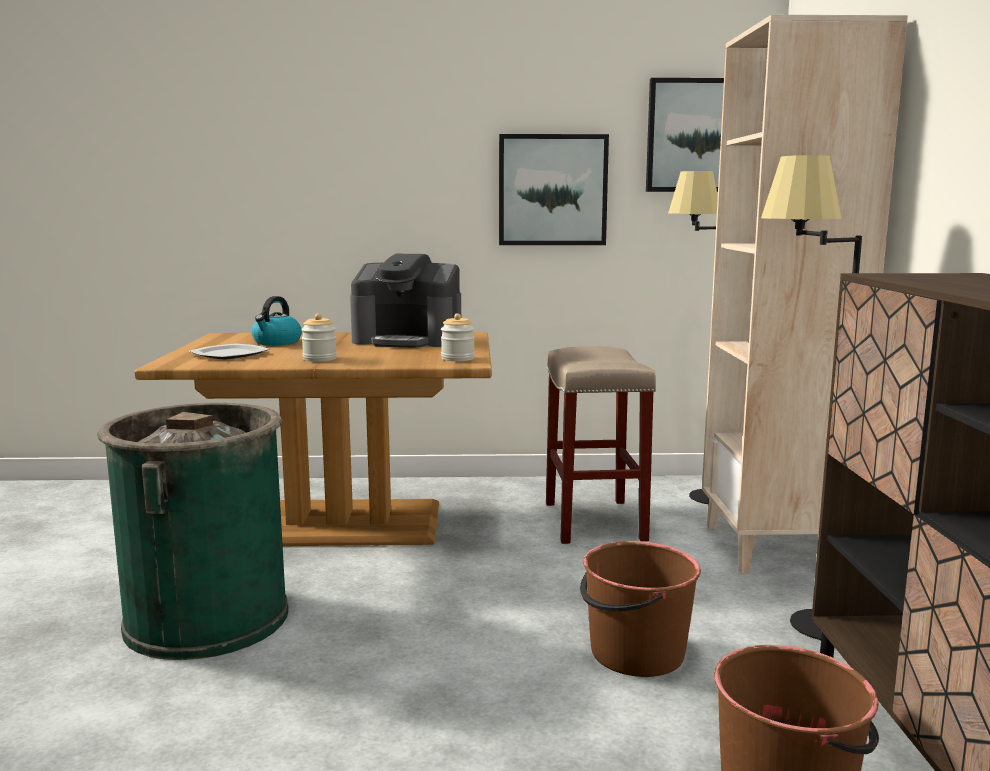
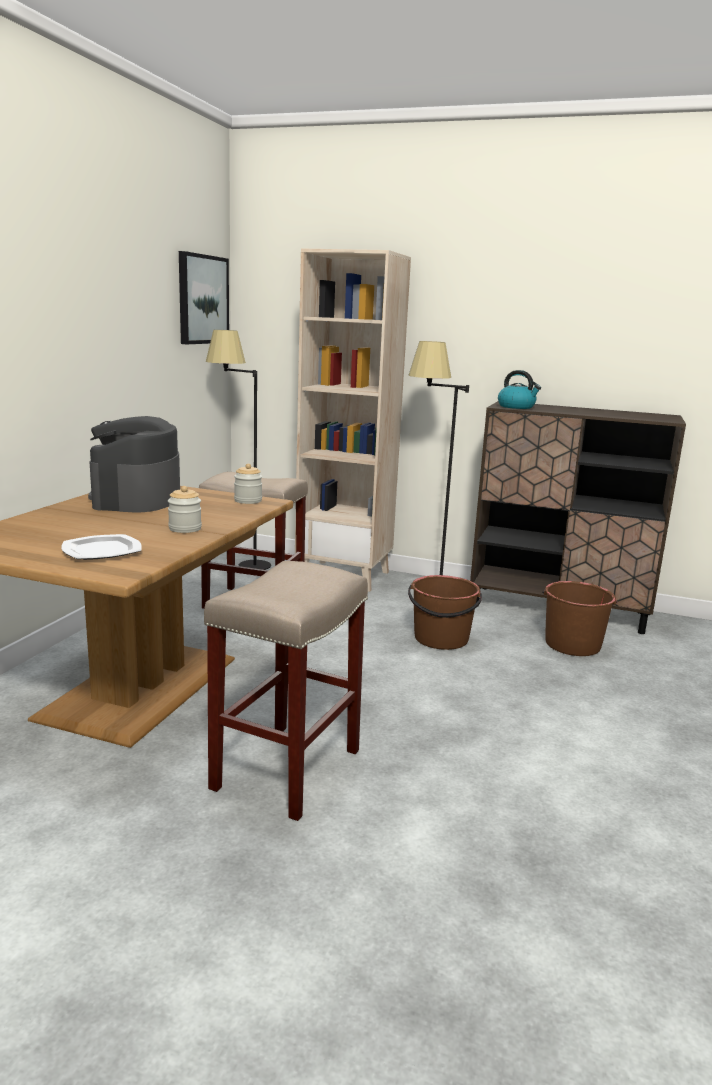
camera: 70 degrees left, 5 degrees up
green trash can [97,403,289,660] -> beige stool [204,561,368,821]
kettle [252,296,302,346] -> kettle moved to [498,370,541,409]
coffee machine [350,254,461,348] -> coffee machine turned 150 degrees clockwise [88,416,180,512]
picture [499,134,609,245] -> none

